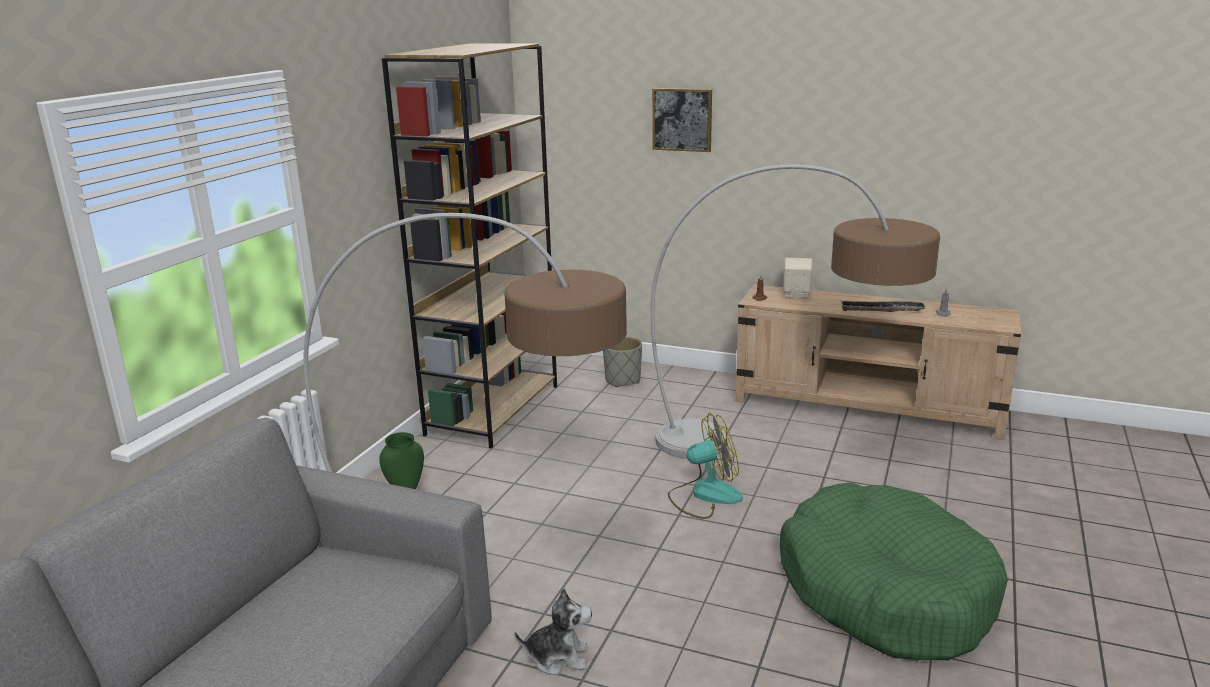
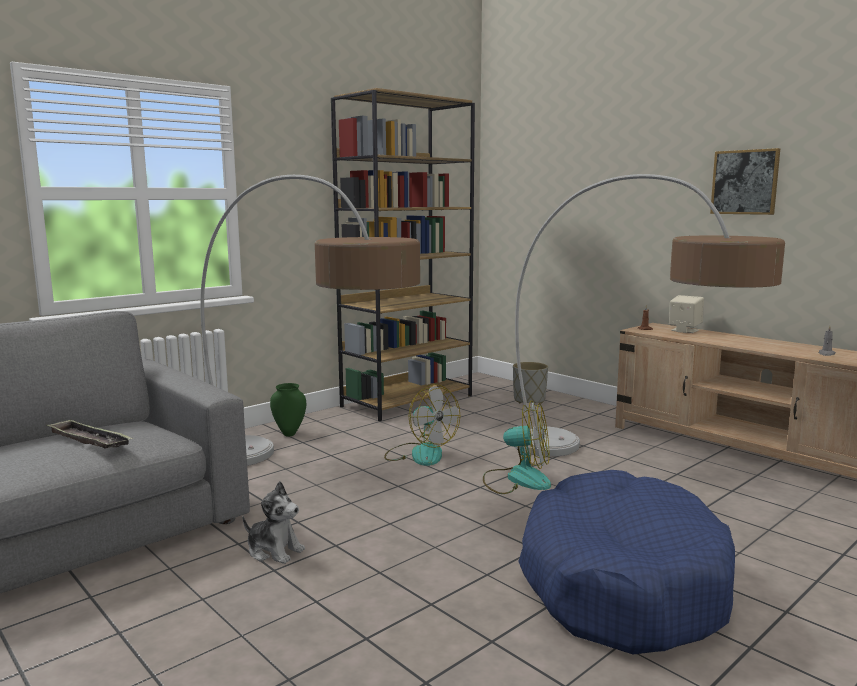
camera: 25 degrees right, 10 degrees down
picture [652,88,712,152] -> picture moved to [710,148,780,215]
green dog bed [780,482,1008,660] -> blue dog bed [518,470,735,655]
tray [840,301,926,312] -> tray moved to [46,420,133,449]
none -> fan [384,384,460,466]

